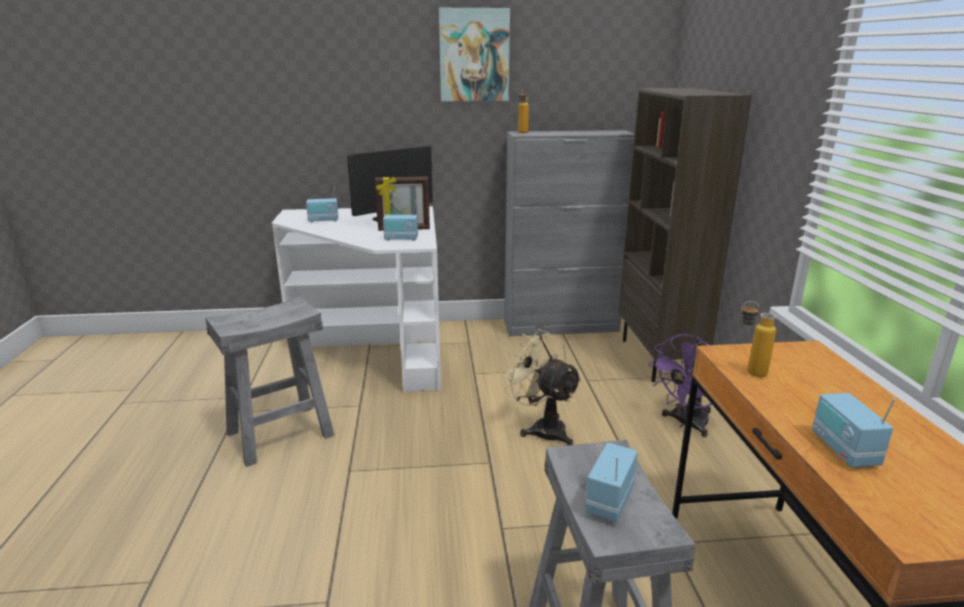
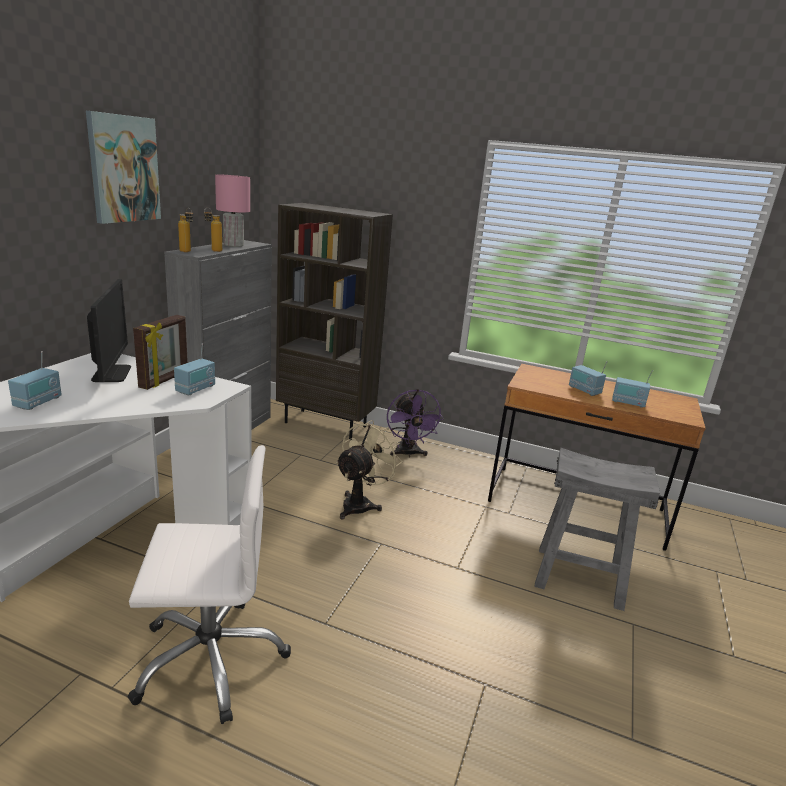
camera: 65 degrees left, 0 degrees up
grey stool [205,296,335,467] -> white office chair [128,445,291,724]
beige fan [500,329,582,445] -> beige fan turned 135 degrees clockwise [336,420,403,520]
radio [585,443,638,522] -> radio moved to [569,361,608,396]
bottle [741,301,776,377] -> bottle moved to [204,207,222,252]
none -> pink table lamp [215,174,250,247]

